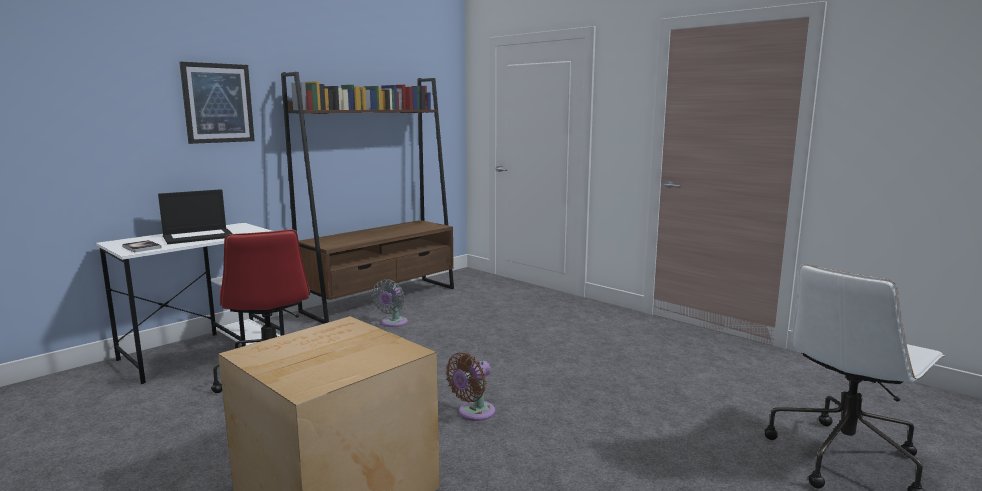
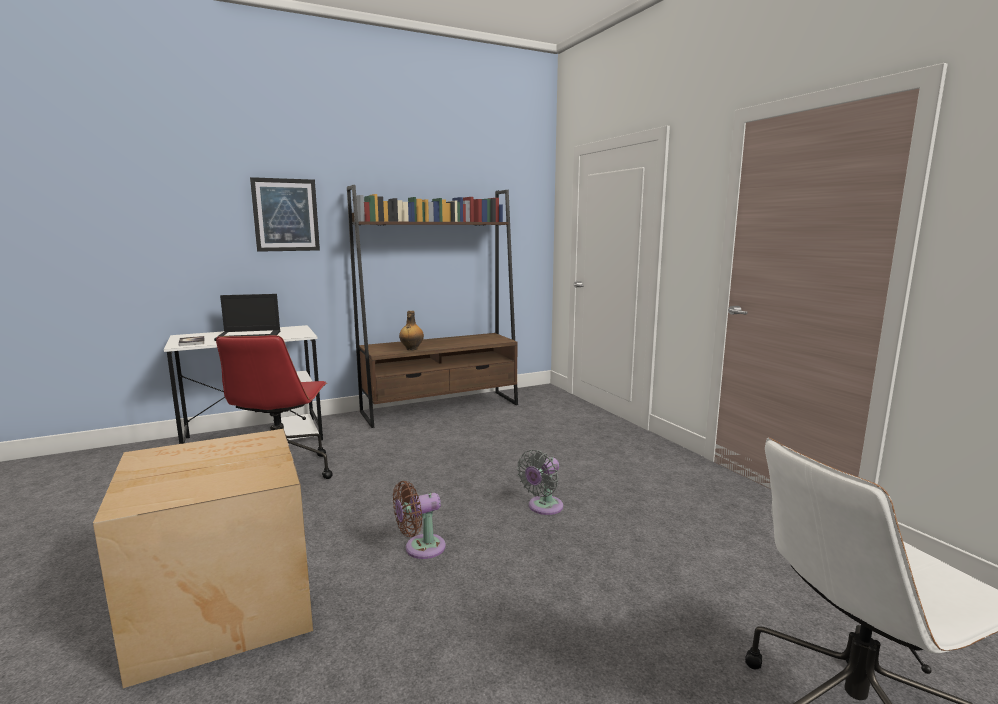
camera: 20 degrees right, 0 degrees up
grey fan [372,279,408,327] -> grey fan moved to [517,450,563,515]
none -> bottle [399,311,424,351]

